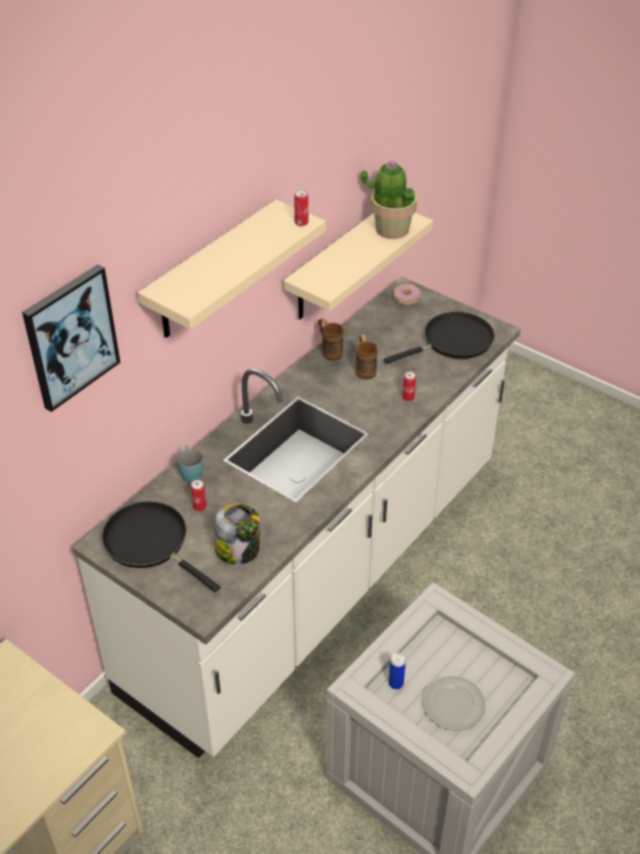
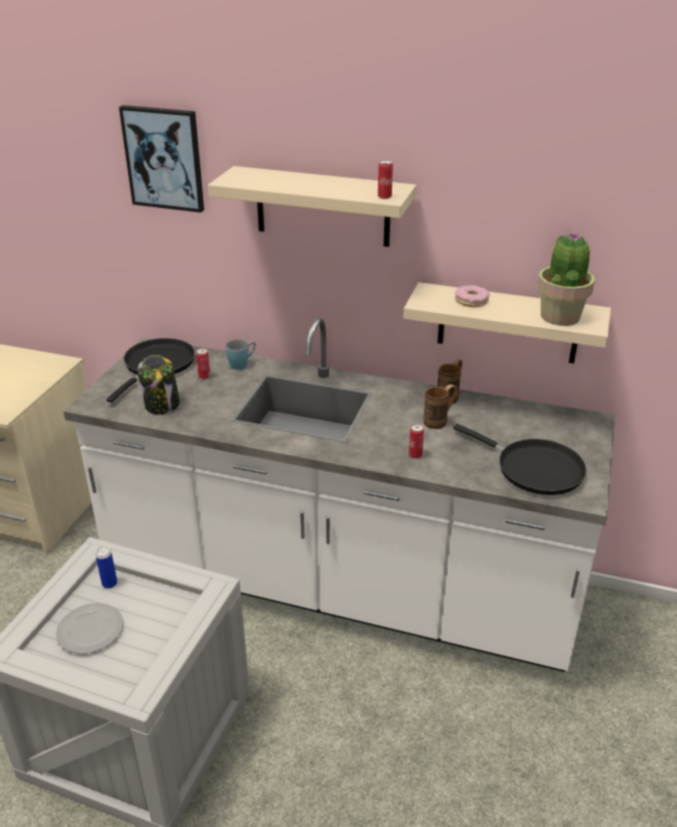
camera: 70 degrees right, 10 degrees down
donut [393,284,421,305] -> donut moved to [455,285,490,307]

